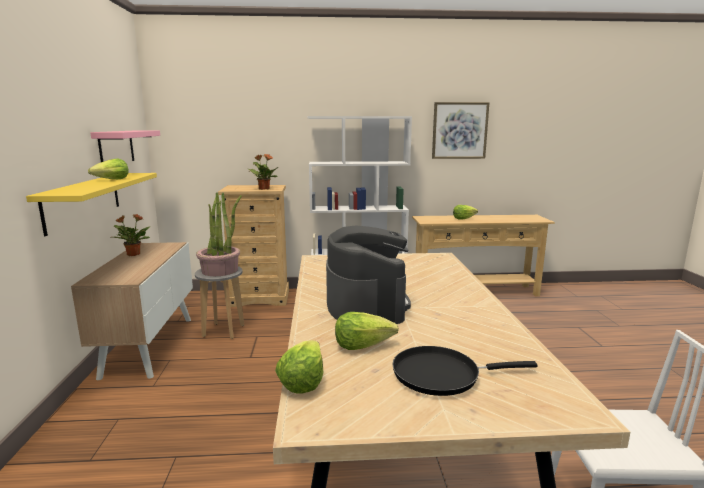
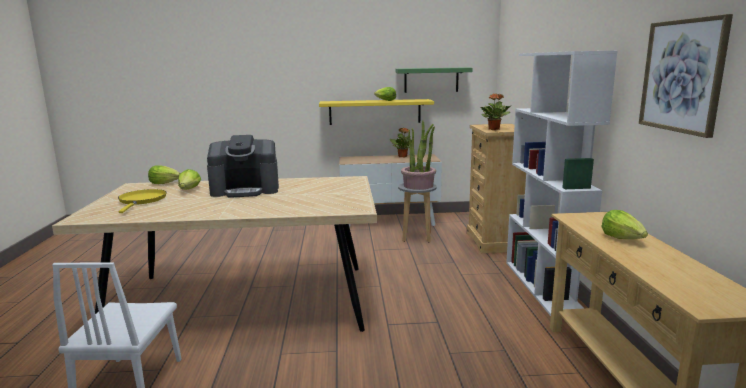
camera: 90 degrees right, 0 degrees up
pink shelf [90,130,160,162] -> green shelf [396,67,473,93]
black frying pan [392,346,538,396] -> yellow frying pan [118,189,166,213]

